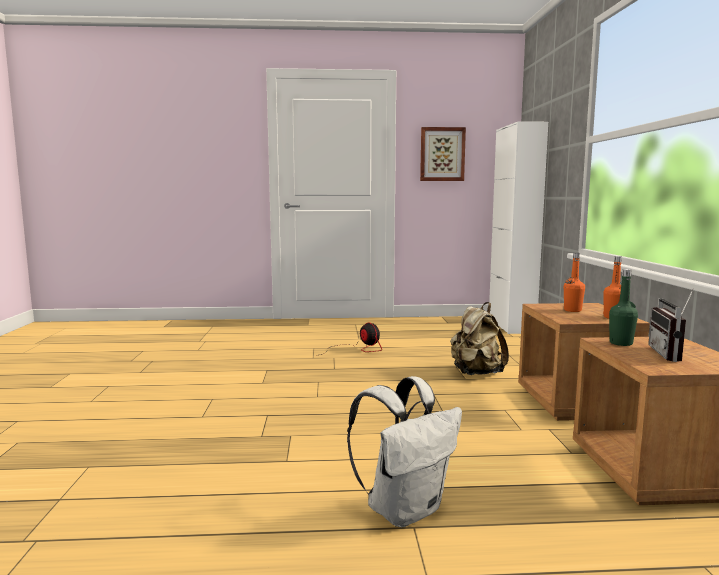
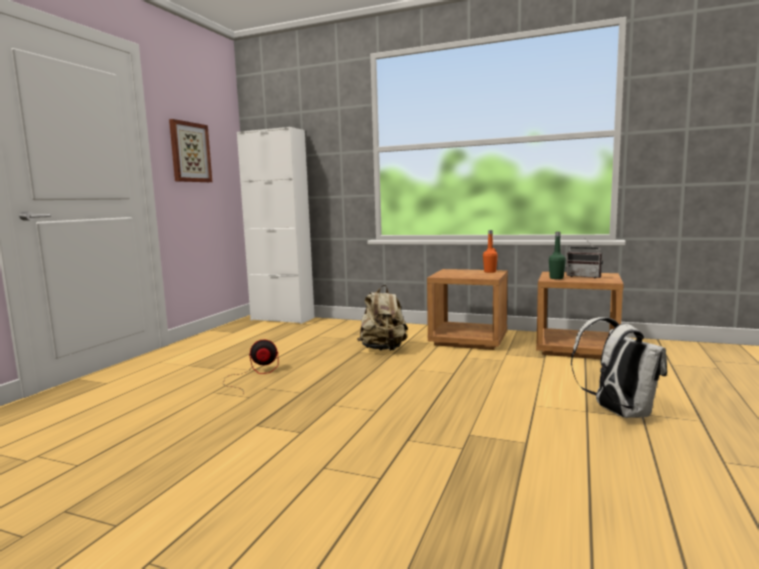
camera: 65 degrees left, 0 degrees up
orange bottle [564,253,585,312] -> none

